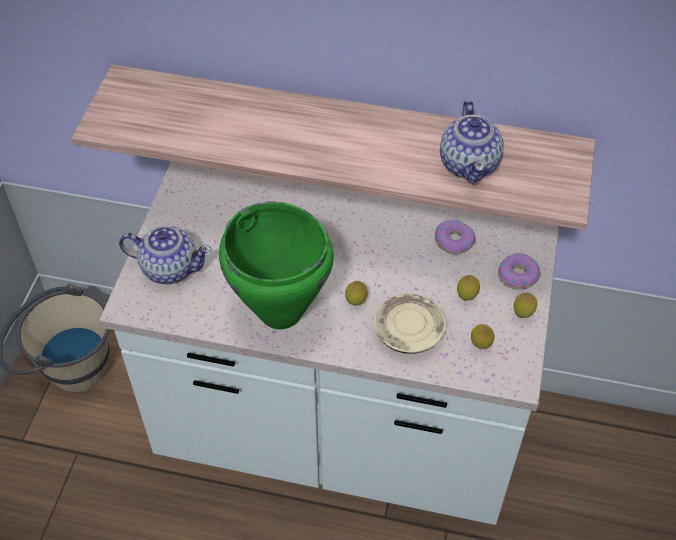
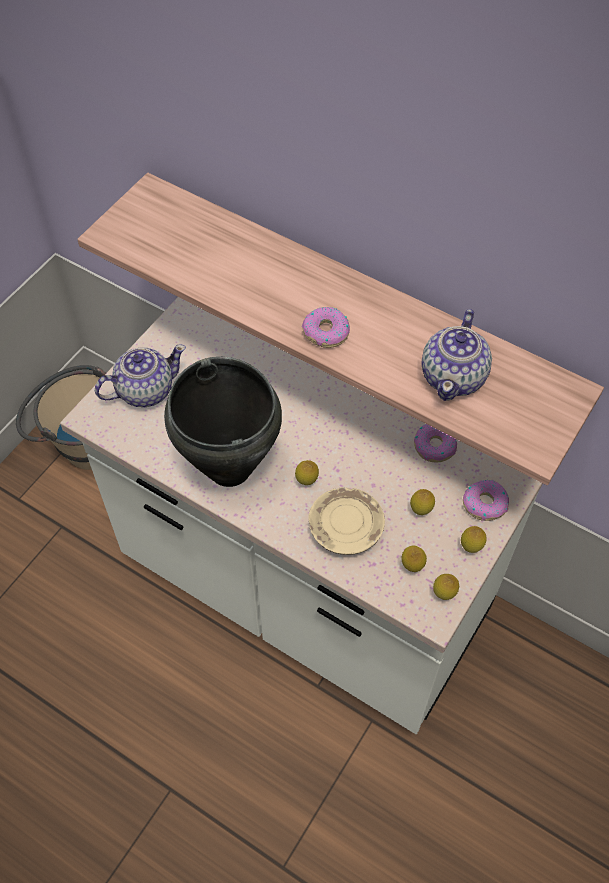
camera: 20 degrees right, 5 degrees up
teapot [119,226,212,284] -> teapot turned 60 degrees counterclockwise [95,345,186,407]
green cooking pot [219,201,334,330] -> black cooking pot [164,357,282,487]
none -> donut [302,307,350,348]
none -> lemon [433,574,459,600]

